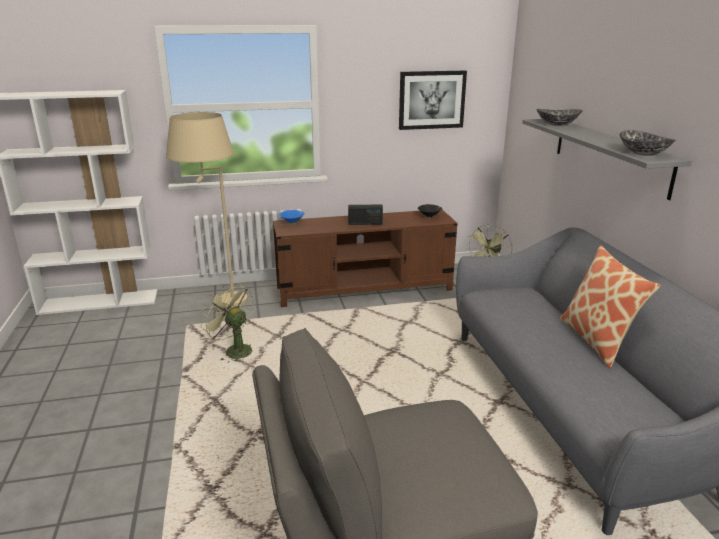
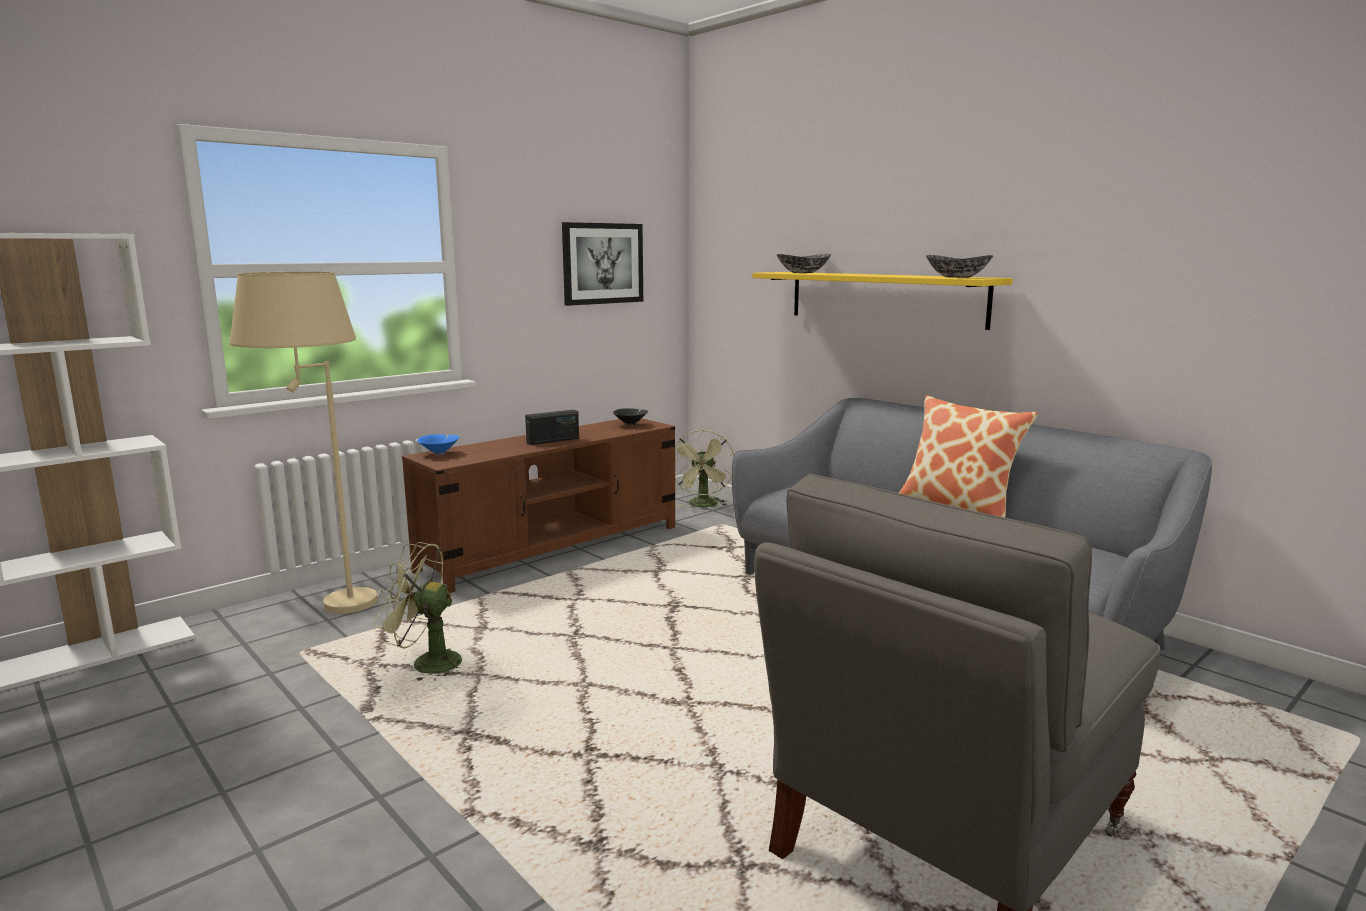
camera: 30 degrees left, 10 degrees down
grey shelf [522,119,692,200] -> yellow shelf [752,272,1013,330]

